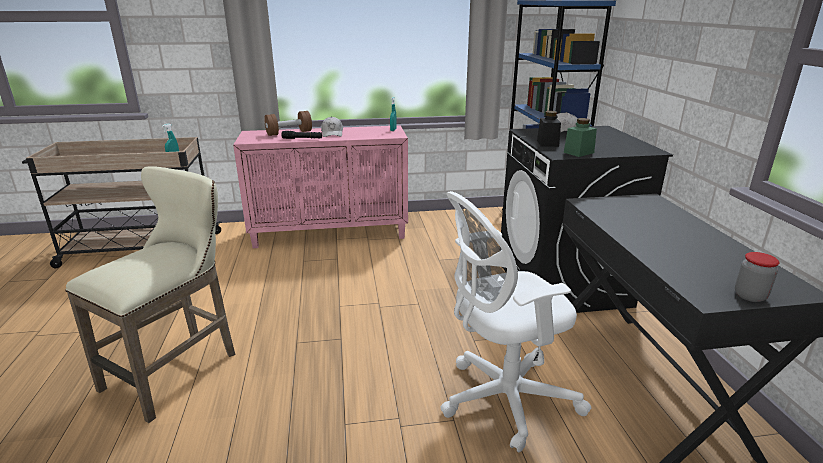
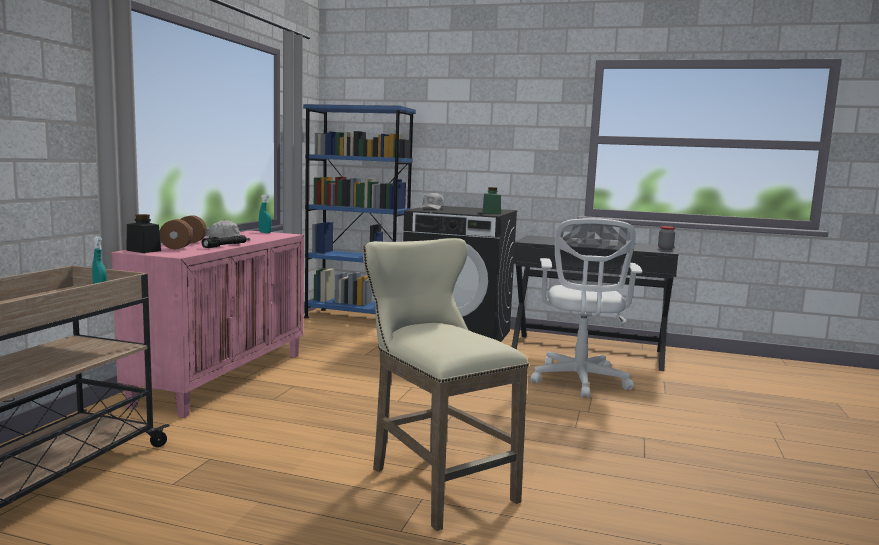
camera: 65 degrees left, 15 degrees down
black jar [537,111,561,147] -> black jar moved to [126,214,161,253]

